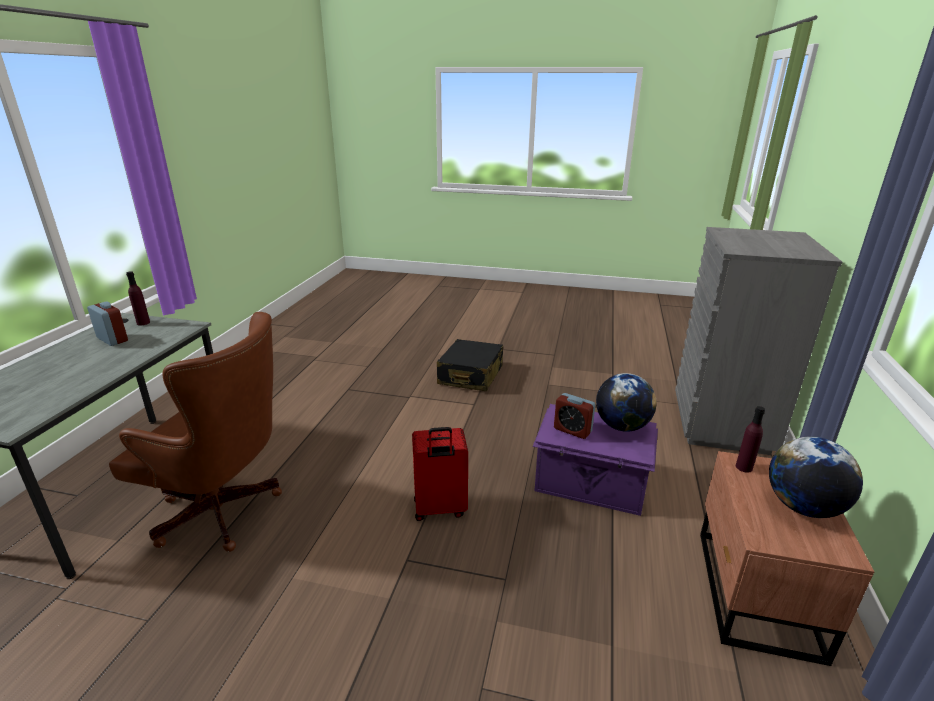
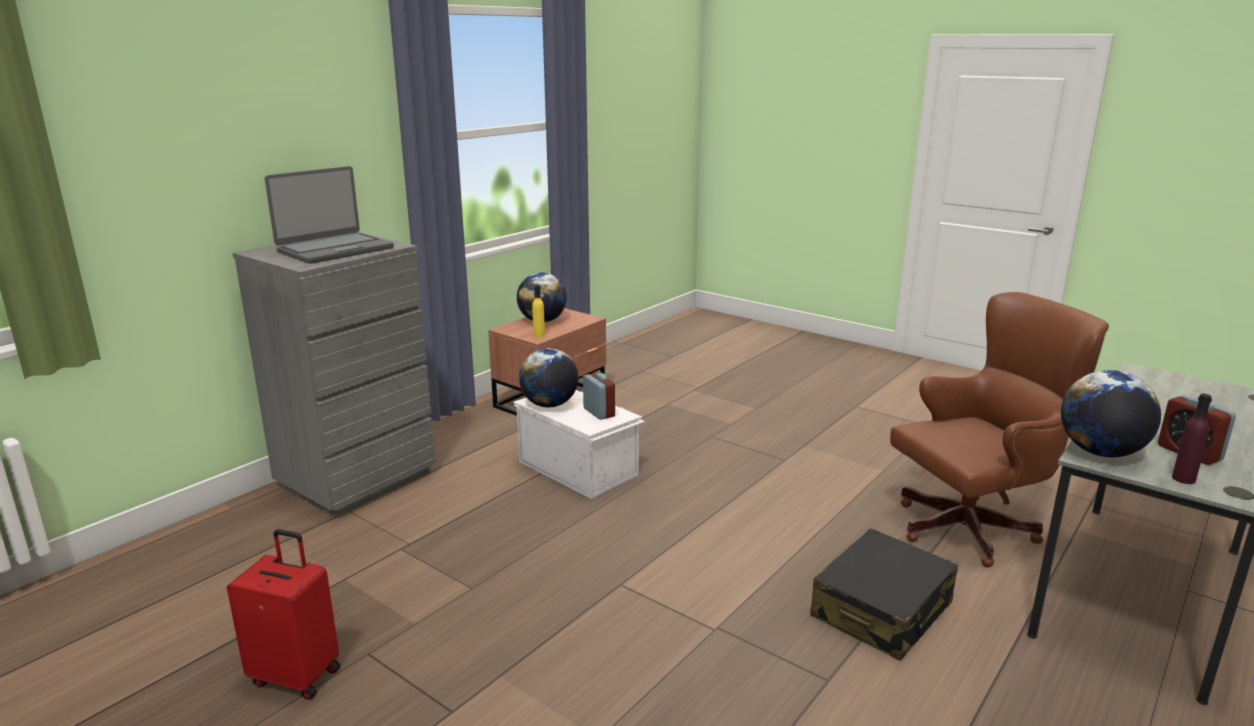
camera: 155 degrees left, 5 degrees down
brown office chair [109,312,282,552] -> brown office chair turned 120 degrees clockwise [890,292,1109,567]
red suitcase [412,427,468,521] -> red suitcase moved to [227,529,340,700]
black suitcase [437,339,503,391] -> black suitcase moved to [810,528,958,661]
purple storage box [533,404,658,516] -> white storage box [513,390,645,499]
purple bottle [736,406,765,473] -> yellow bottle [532,285,545,338]
none -> laptop [265,166,394,264]
none -> globe [1061,370,1161,457]

